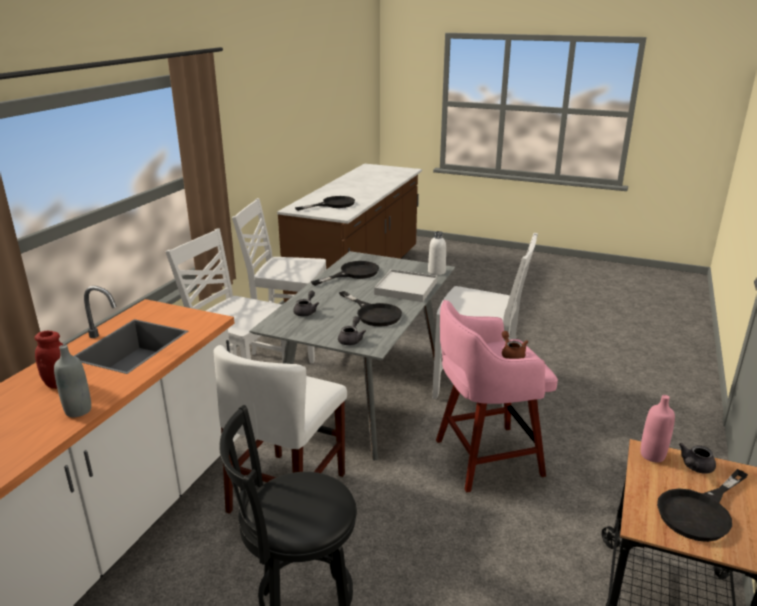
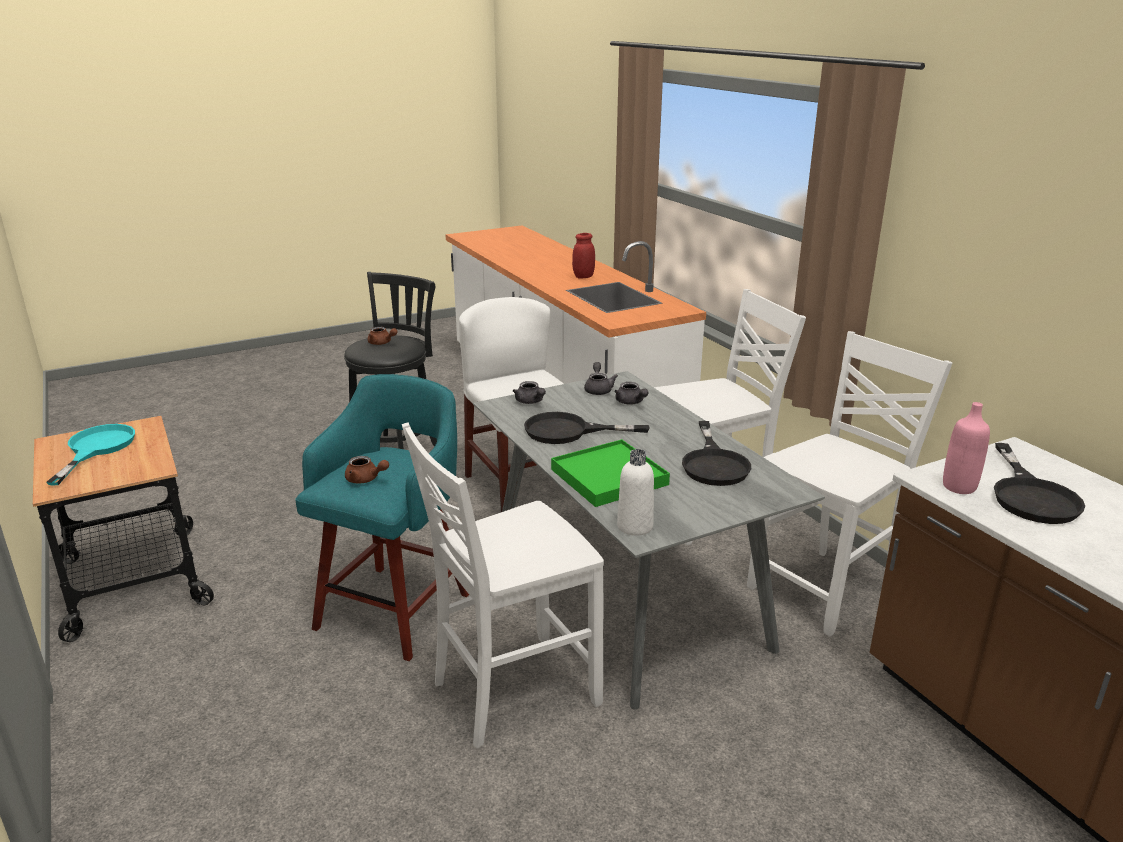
camera: 130 degrees right, 0 degrees up
grey bottle [54,345,91,417] -> none
white tray [374,269,437,302] -> green tray [551,439,670,507]
pink stool [436,300,558,492] -> turquoise stool [295,374,469,661]
pink bottle [640,395,675,463] -> pink bottle moved to [943,402,990,494]
black frying pan [657,469,748,542] -> turquoise frying pan [46,424,135,485]
grey teapot [679,443,716,474] -> grey teapot moved to [584,362,618,395]
none -> brown teapot [367,327,398,345]

